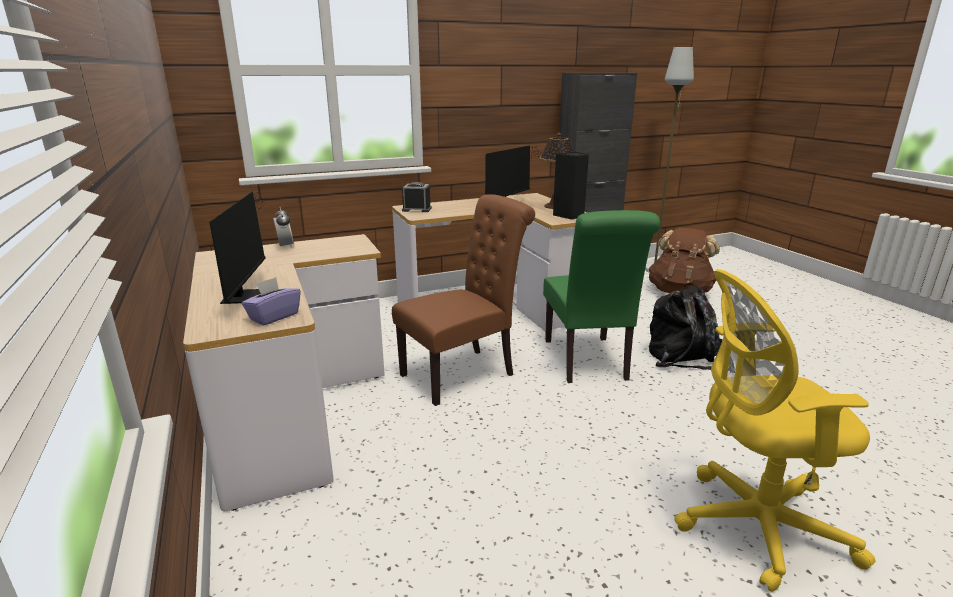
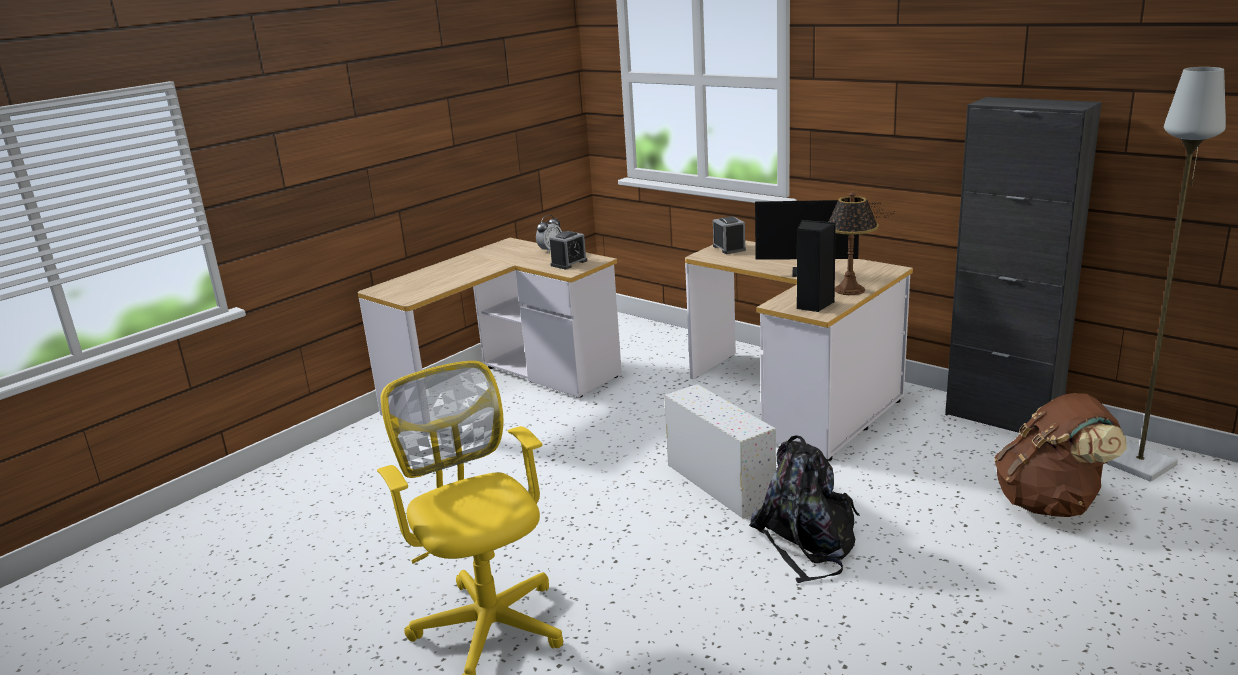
camera: 65 degrees right, 0 degrees up
monitor [210,191,266,304] -> none
purple tissue box [242,277,301,326] -> none
brown chair [392,194,535,406] -> none
green chair [543,210,660,383] -> white storage box [664,384,776,519]
none -> alarm clock [549,231,587,269]

